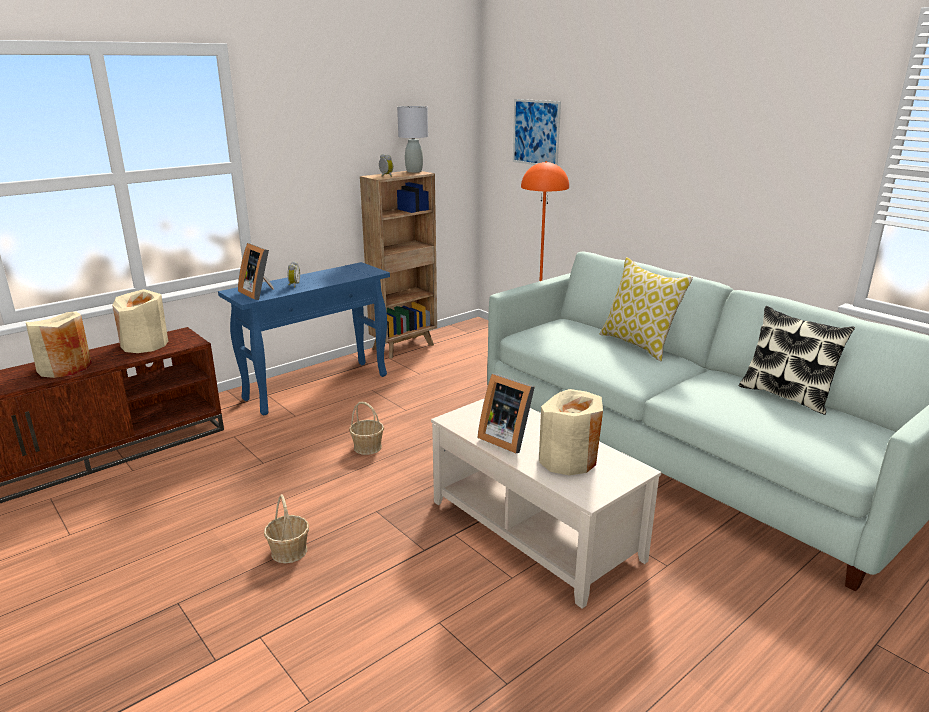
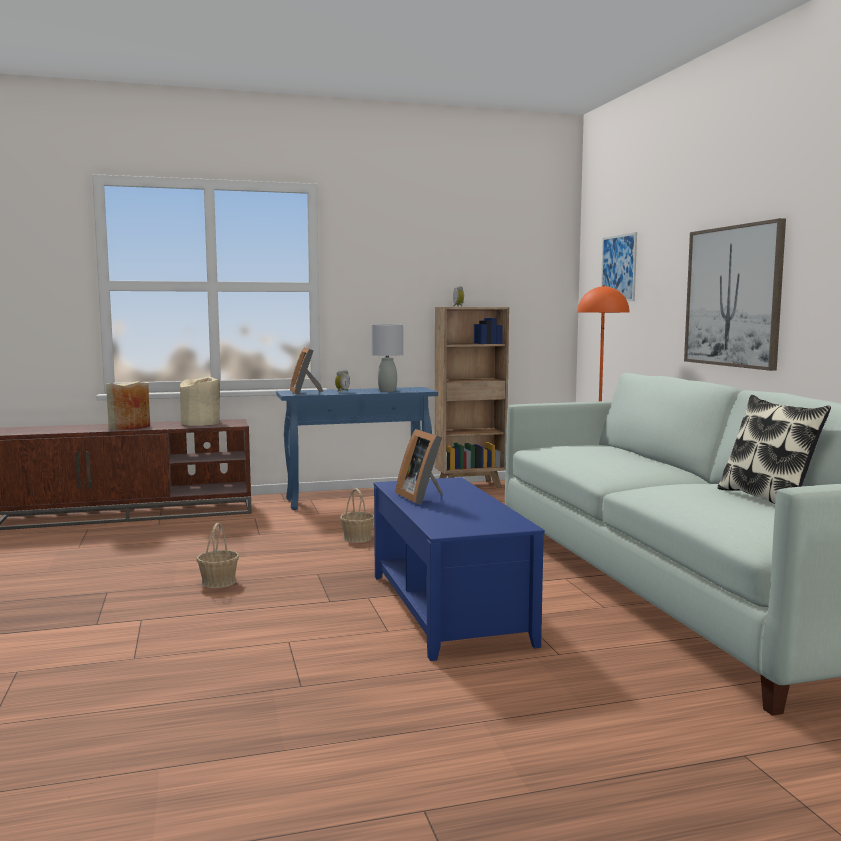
camera: 25 degrees right, 15 degrees down
grey table lamp [397,106,428,173] -> grey table lamp moved to [371,324,403,392]
beige coffee table [431,398,661,609] -> blue coffee table [374,477,545,661]
beige vase [539,389,603,475] -> none
pillow [600,257,693,361] -> none
none -> picture [684,218,786,371]

